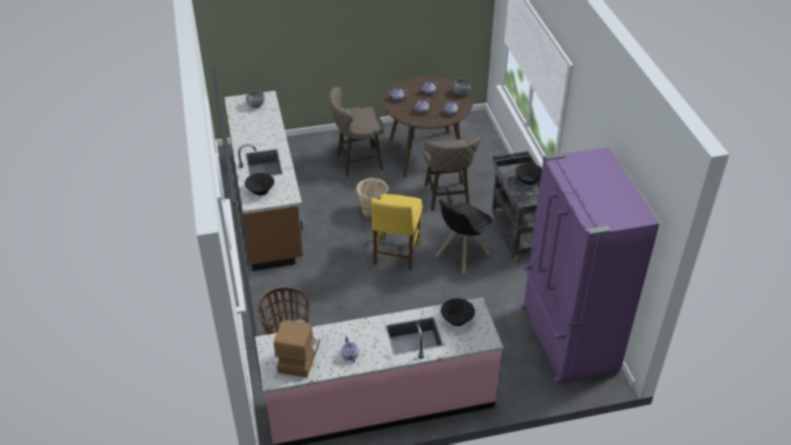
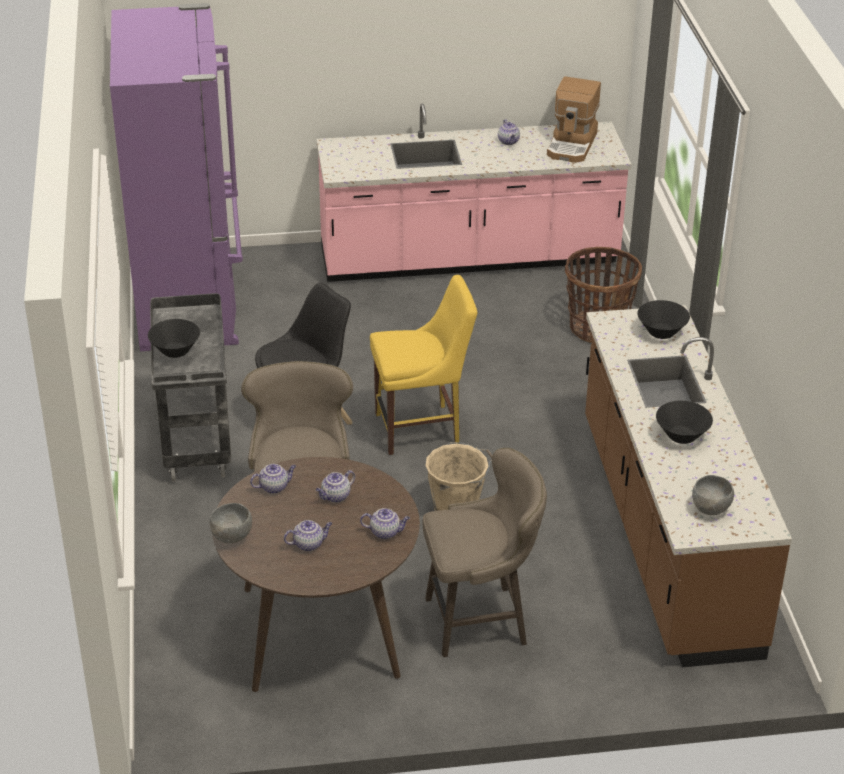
camera: 175 degrees left, 5 degrees down
yellow chair [371,194,423,270] -> yellow chair turned 60 degrees clockwise [370,275,477,455]
black bowl [441,298,475,326] -> black bowl moved to [656,401,713,444]

